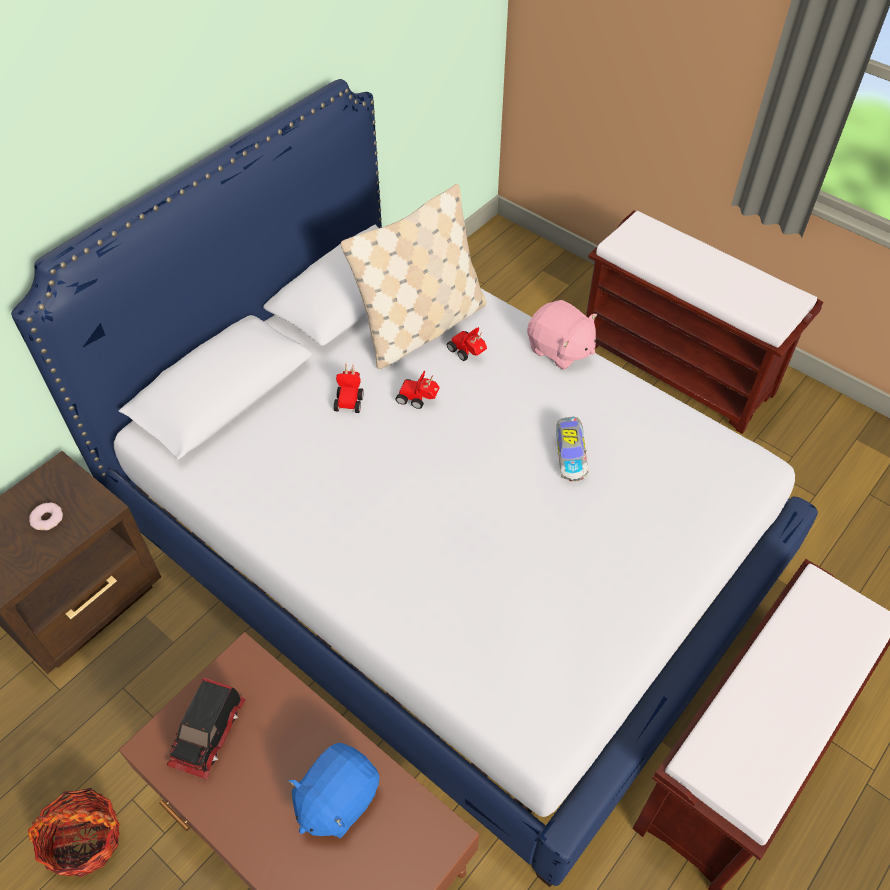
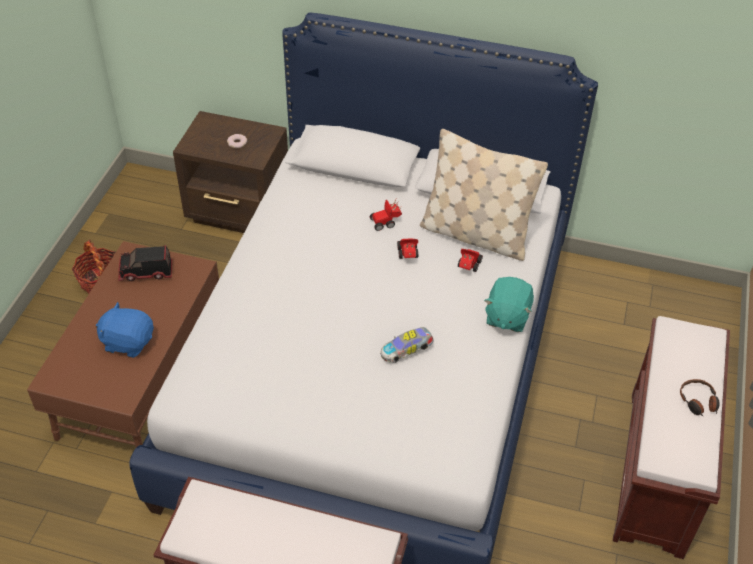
camera: 65 degrees right, 5 degrees down
pink plush toy [527,300,597,370] -> turquoise plush toy [484,277,534,332]
none -> headphones [680,379,720,417]

